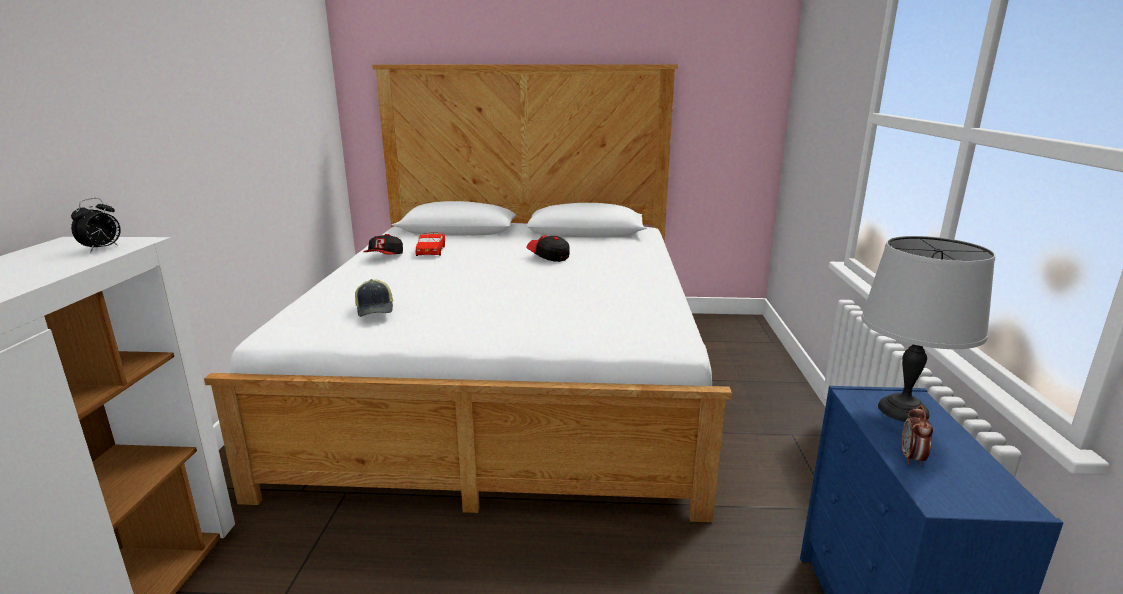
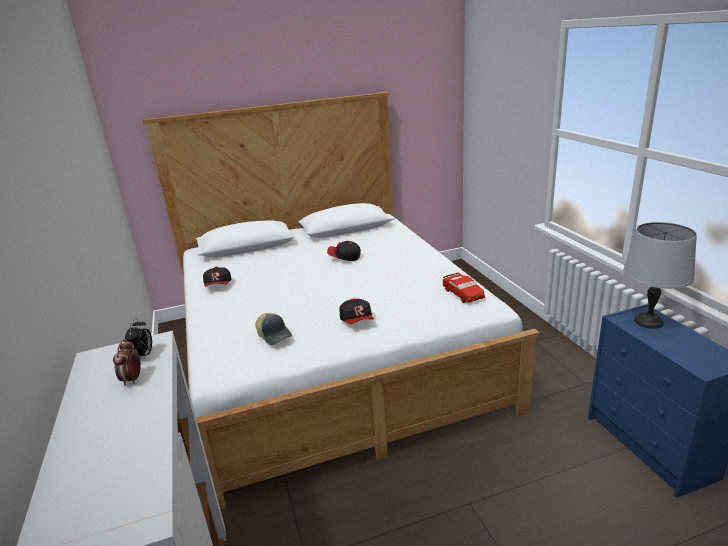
camera: 20 degrees left, 5 degrees up
red toy car [416,233,445,256] -> red toy car moved to [443,273,485,303]
alarm clock [902,405,933,465] -> alarm clock moved to [113,340,141,386]
none -> cap [339,298,374,324]

